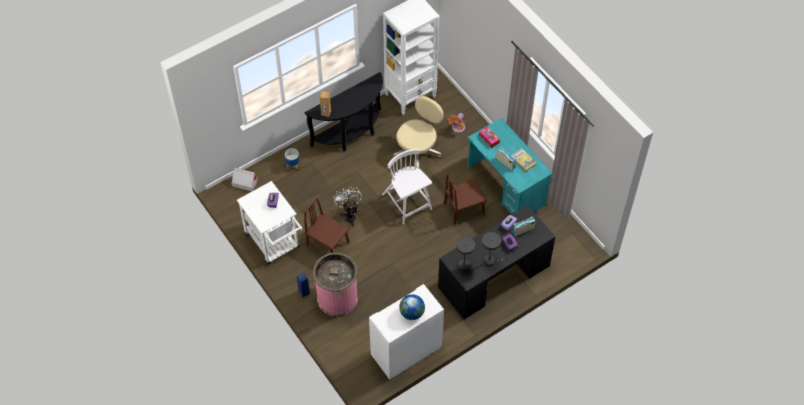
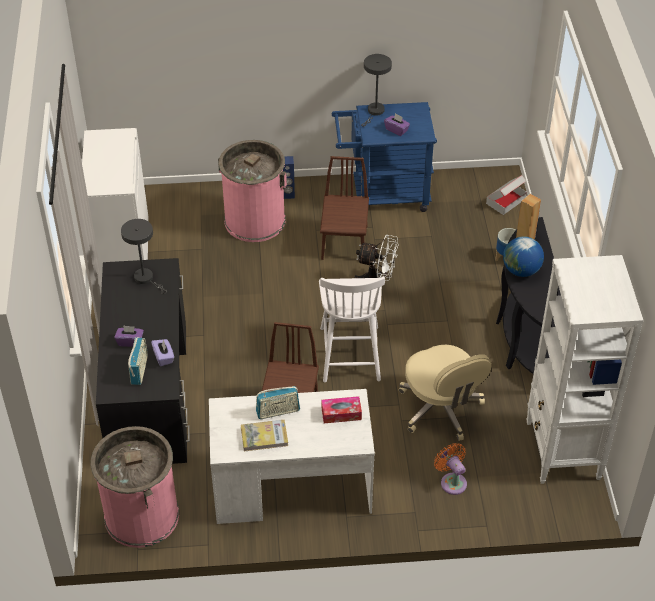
camera: 120 degrees right, 10 degrees down
white cart [237,181,303,265] -> blue cart [332,102,437,212]
brown chair [304,197,349,253] -> brown chair turned 60 degrees counterclockwise [320,156,369,260]
white chair [382,149,432,225] -> white chair turned 90 degrees clockwise [319,276,385,382]
globe [399,294,425,320] -> globe moved to [503,236,544,277]
turquoise desk [467,118,552,215] -> white desk [209,389,375,524]
grey table lamp [482,232,510,266] -> grey table lamp moved to [361,54,392,127]
none -> pink trash can [90,426,179,548]

